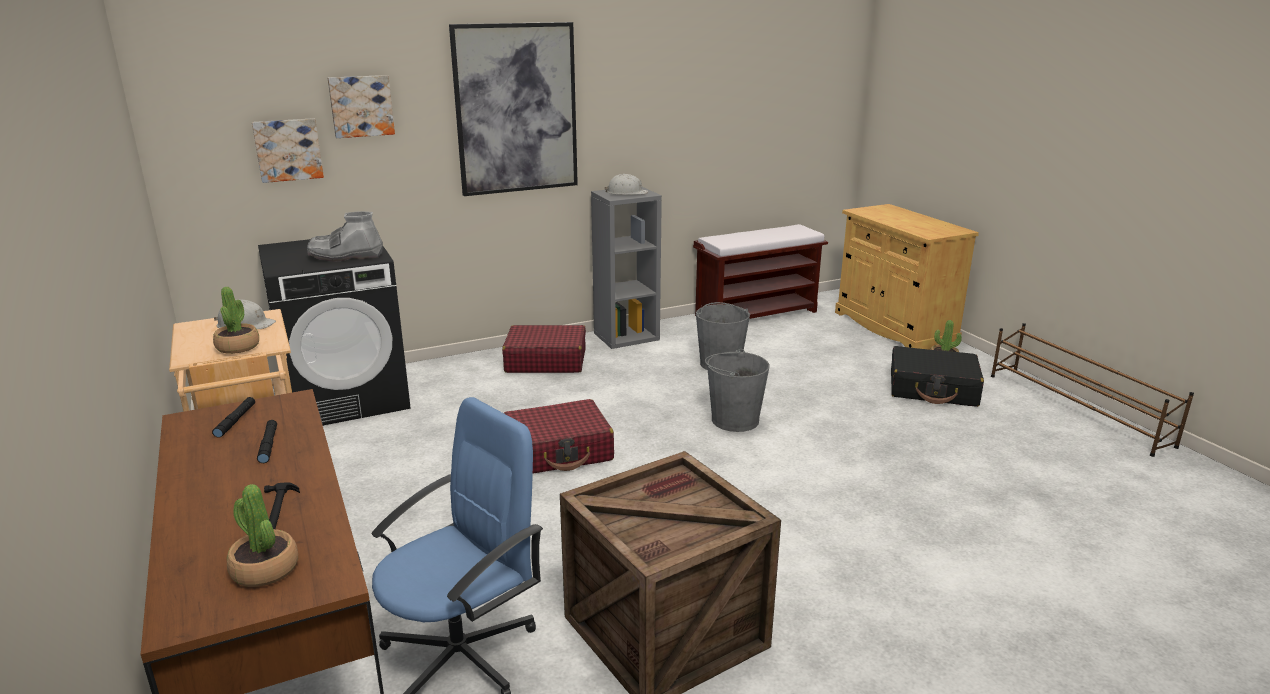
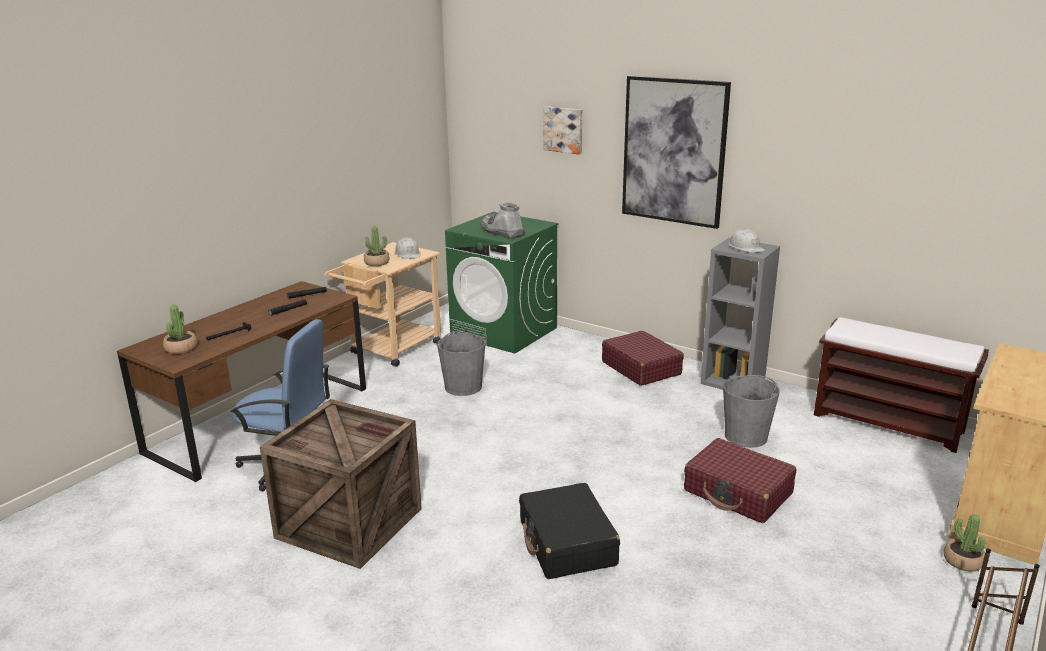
camera: 60 degrees right, 0 degrees up
picture [252,118,324,183] -> none
black washing machine [258,239,411,425] -> green washing machine [445,212,559,354]
red suitcase [504,399,614,473] -> red suitcase moved to [684,438,796,523]
grey bucket [705,349,770,432] -> grey bucket moved to [437,331,486,396]
black suitcase [891,346,984,407] -> black suitcase moved to [519,483,620,579]

